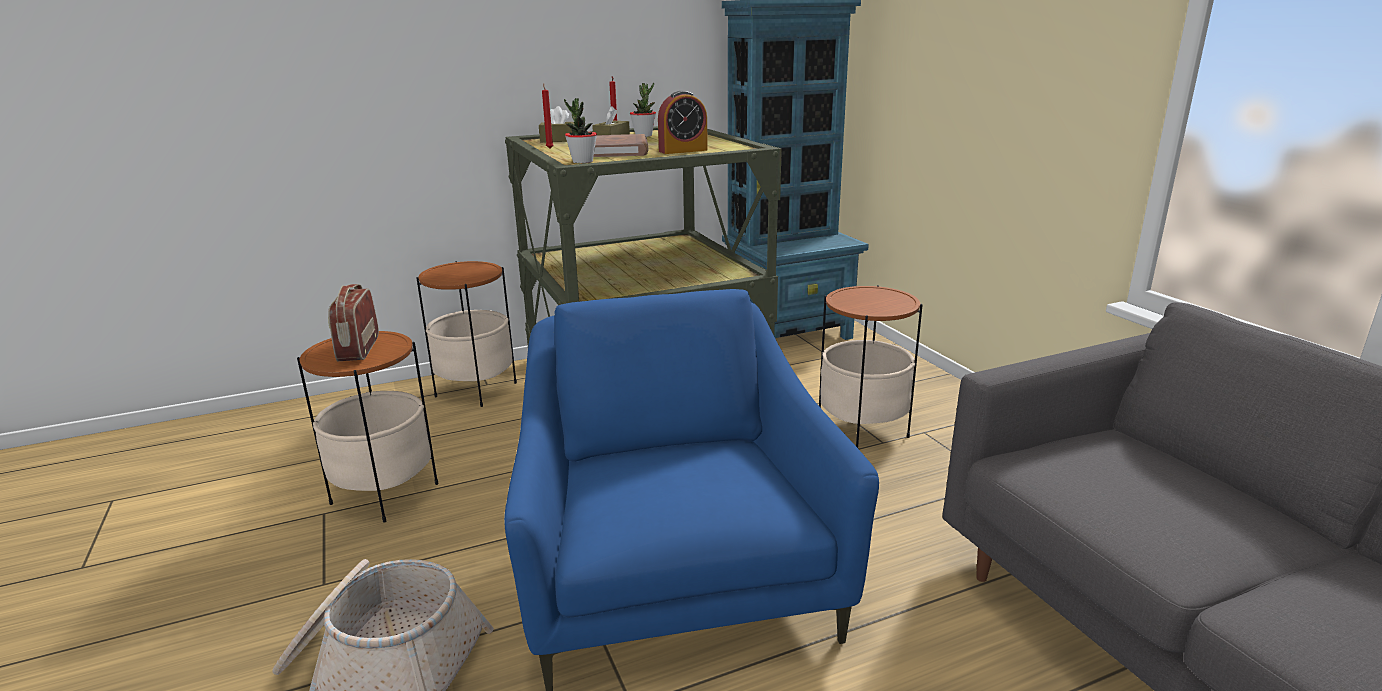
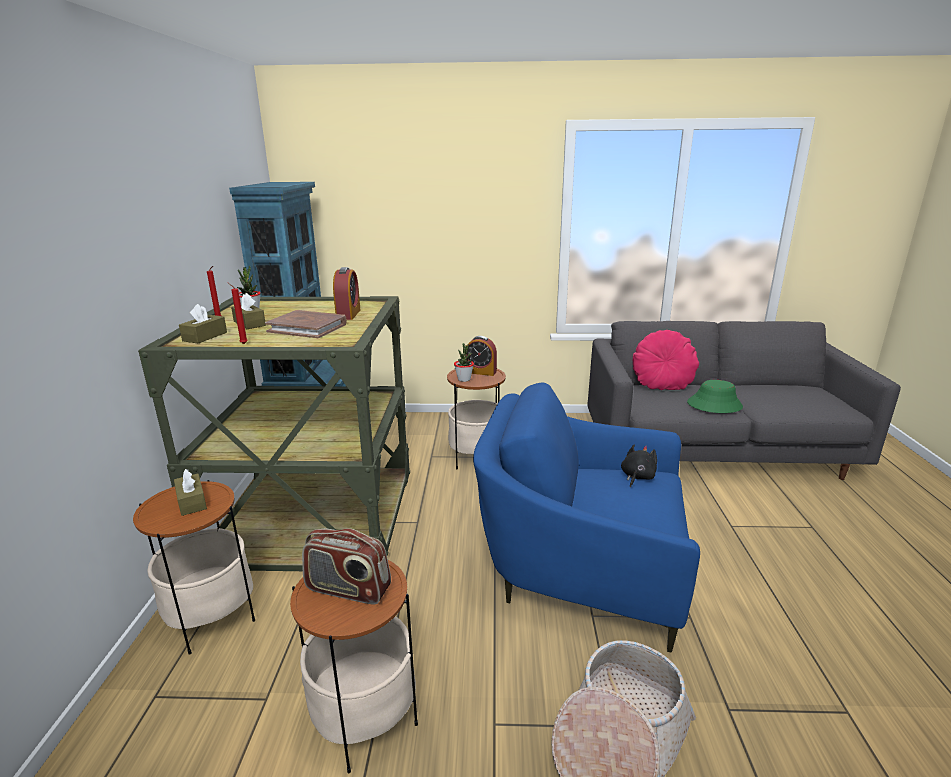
camera: 65 degrees left, 0 degrees up
potted plant [564,98,597,164] -> potted plant moved to [454,343,474,382]
none -> brown tissue box [174,469,207,516]
none -> alarm clock [466,336,497,376]
none -> black plush toy [621,445,657,488]
none -> pink pillow [633,330,699,390]
none -> green hat [687,380,743,413]

